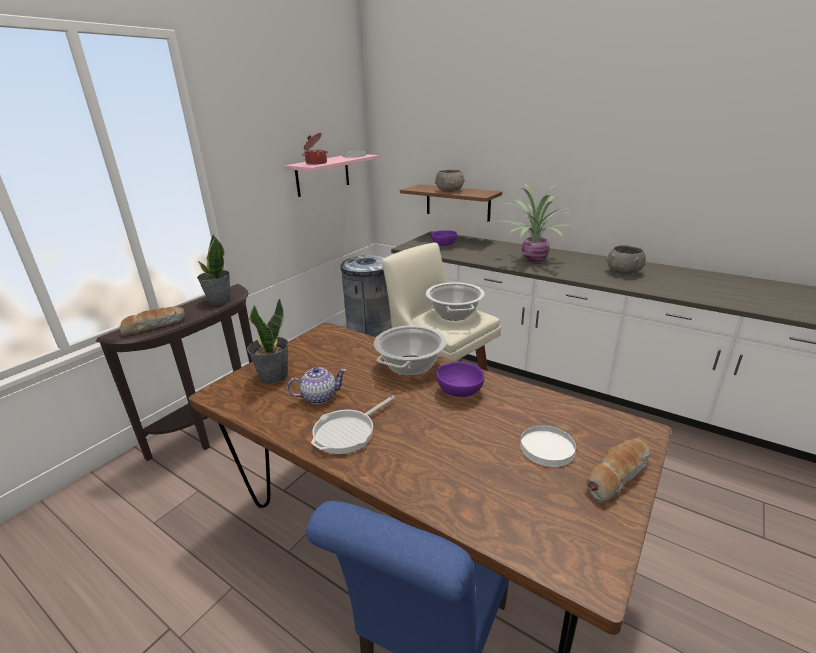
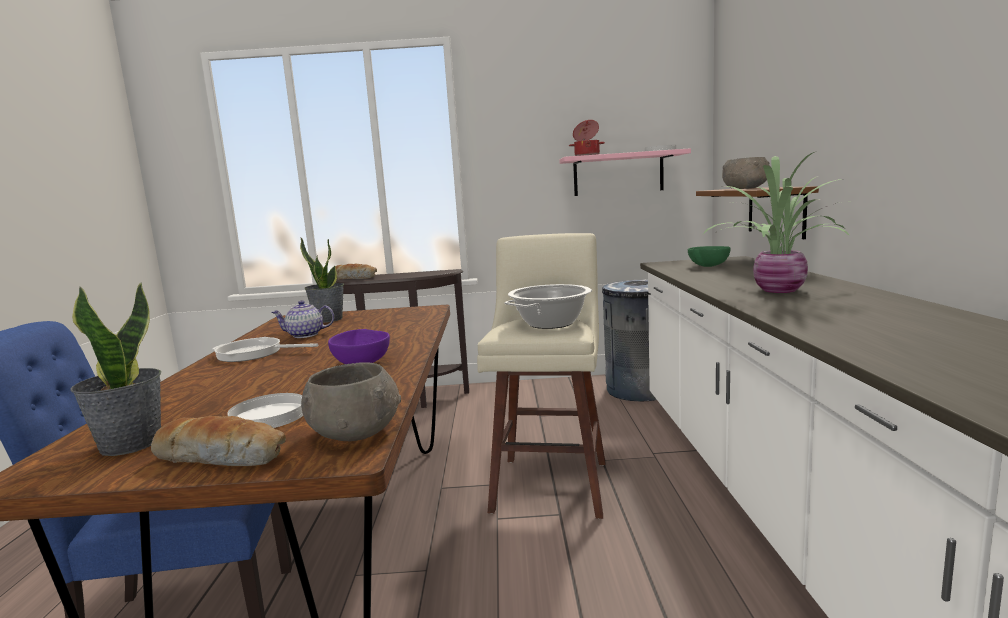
camera: 55 degrees right, 15 degrees down
potted plant [197,234,231,305] -> potted plant moved to [70,282,161,456]
teapot [287,367,346,404] -> teapot turned 135 degrees clockwise [271,300,334,338]
cooking pot [374,325,446,376] -> none
purple bowl [431,230,457,246] -> green bowl [688,246,730,267]
grey bowl [606,245,646,274] -> grey bowl moved to [301,362,401,441]

